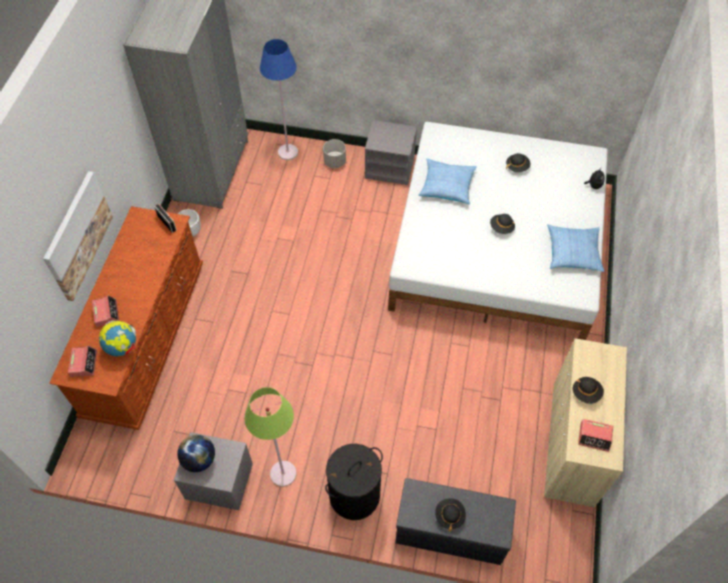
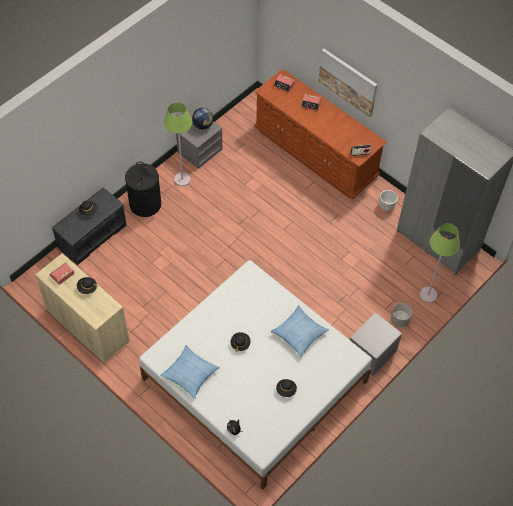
camera: 120 degrees right, 0 degrees up
globe [99,320,136,356] -> none
blue floor lamp [260,39,298,160] -> green floor lamp [420,223,460,303]

